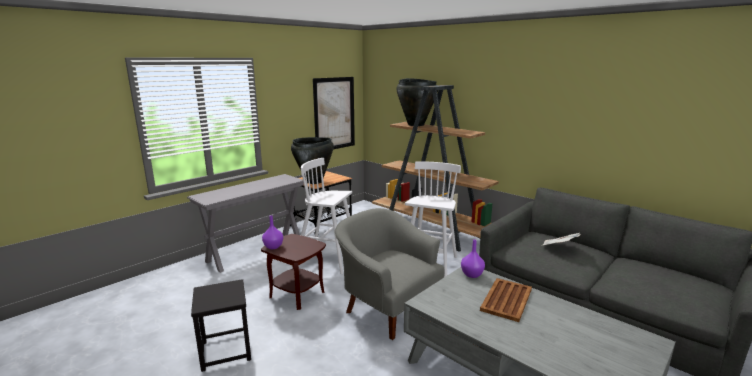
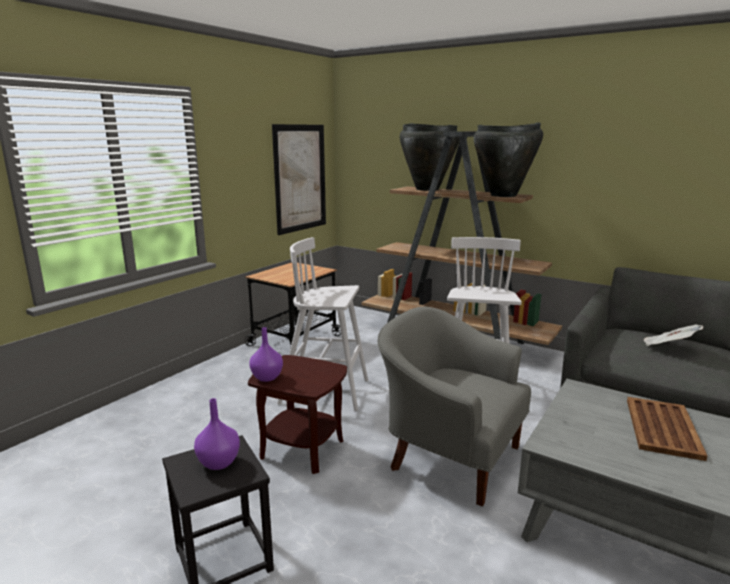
camera: 10 degrees left, 0 degrees up
grey console table [187,174,304,273] -> none
black vase [291,137,334,184] -> black vase moved to [474,122,543,197]
purple vase [461,240,485,278] -> purple vase moved to [194,398,240,470]

